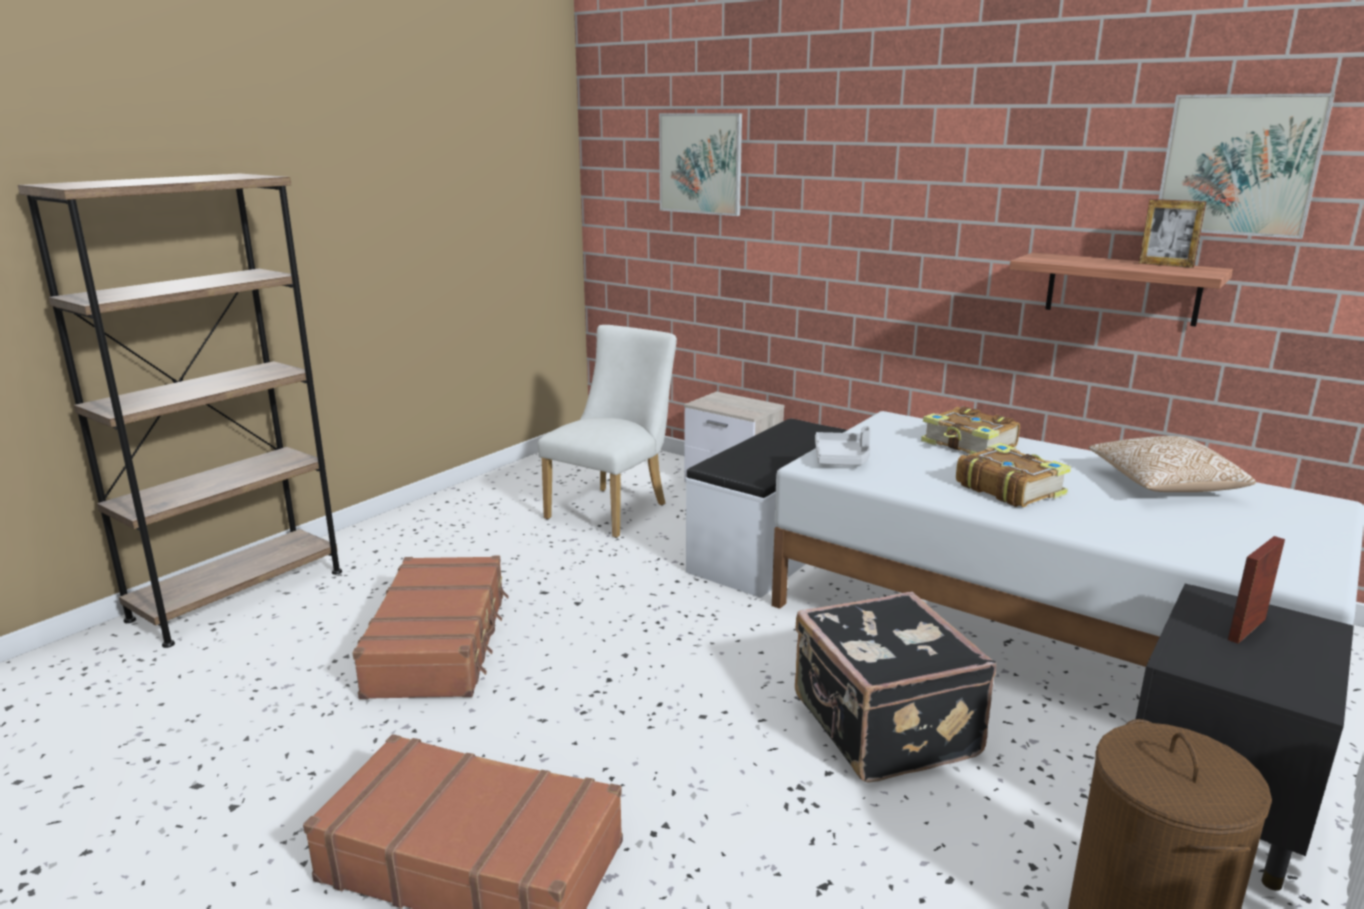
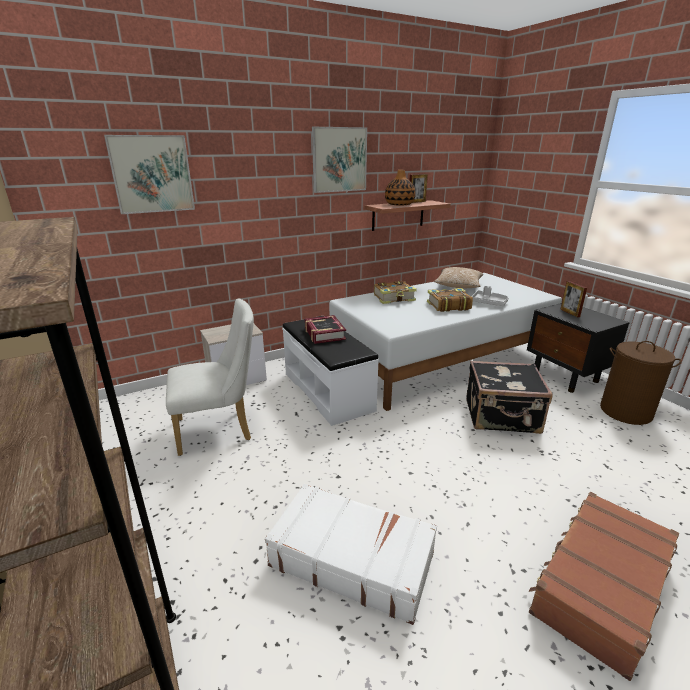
camera: 65 degrees left, 5 degrees up
brown suitcase [352,556,509,699] -> white suitcase [265,484,437,625]
white chair [538,325,677,538] -> white chair turned 105 degrees clockwise [166,298,254,456]
grey tray [815,426,871,465] -> grey tray moved to [472,286,508,306]
picture [1159,93,1335,239] -> picture moved to [312,127,367,193]
none -> book [305,315,346,344]
none -> vase [385,170,416,205]

